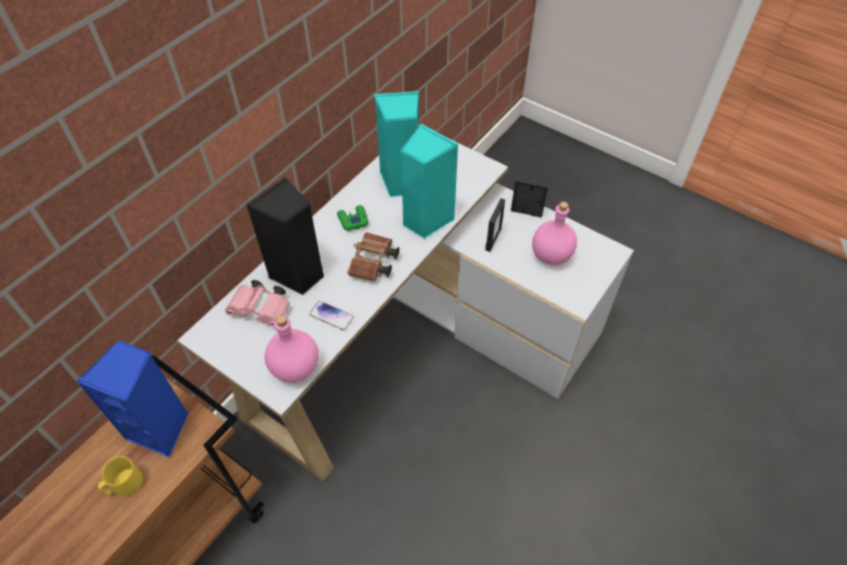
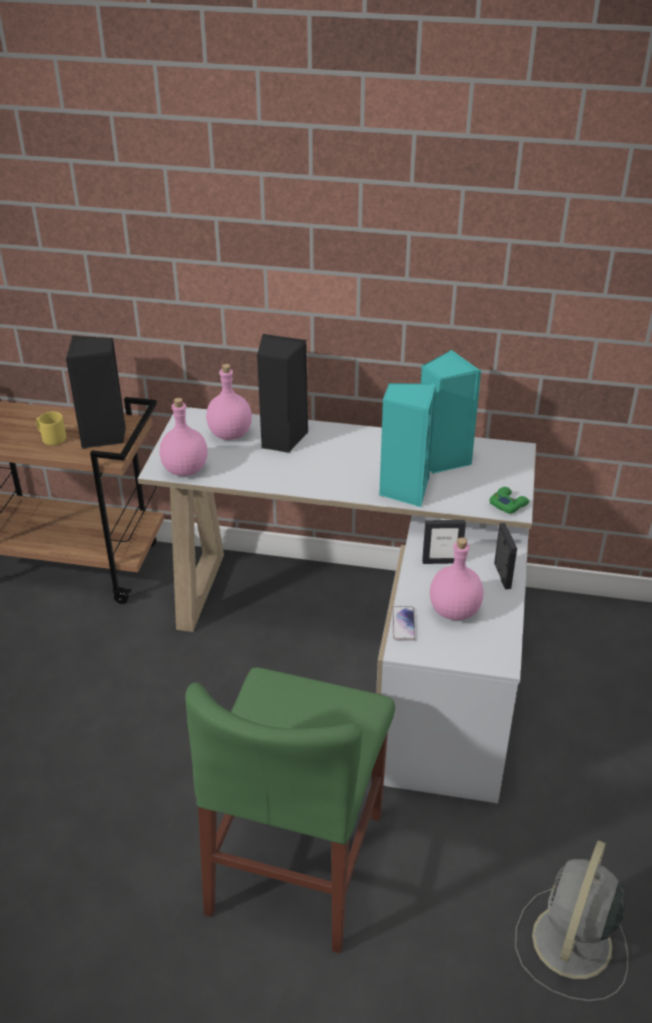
camera: 65 degrees right, 15 degrees down
blue speaker [76,340,189,457] -> black speaker [66,335,126,449]
pink binoculars [225,280,290,328] -> pink bottle [206,364,252,440]
phone [309,301,354,331] -> phone moved to [392,606,416,641]
green game controller [337,205,368,231] -> green game controller moved to [490,487,529,514]
brown binoculars [348,233,399,282] -> none
none -> green chair [185,667,395,953]
none -> grey fan [515,840,628,1002]

